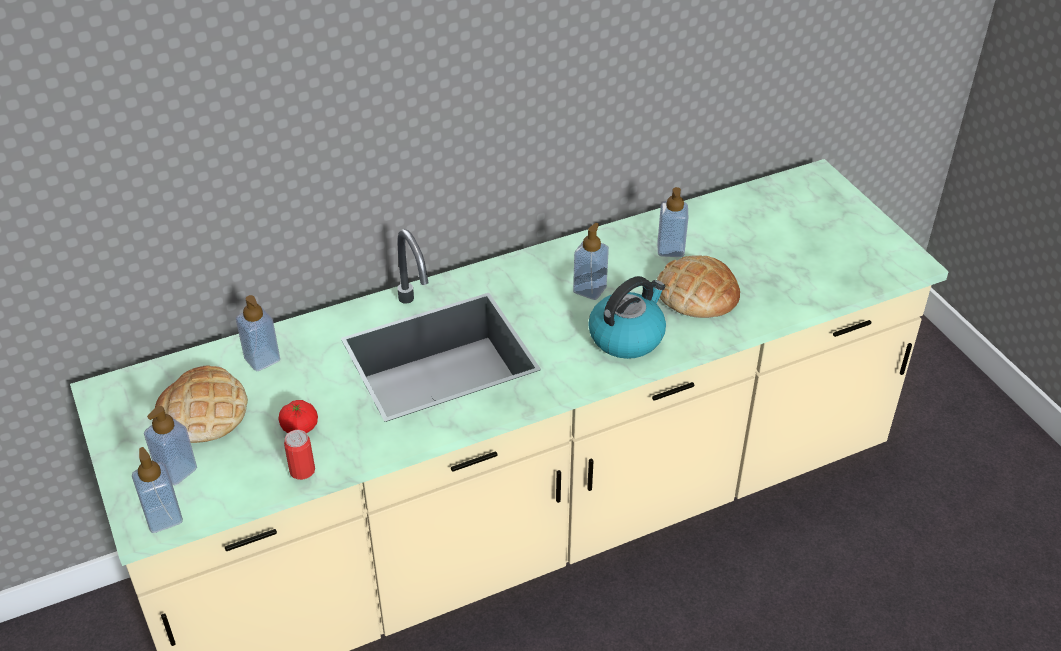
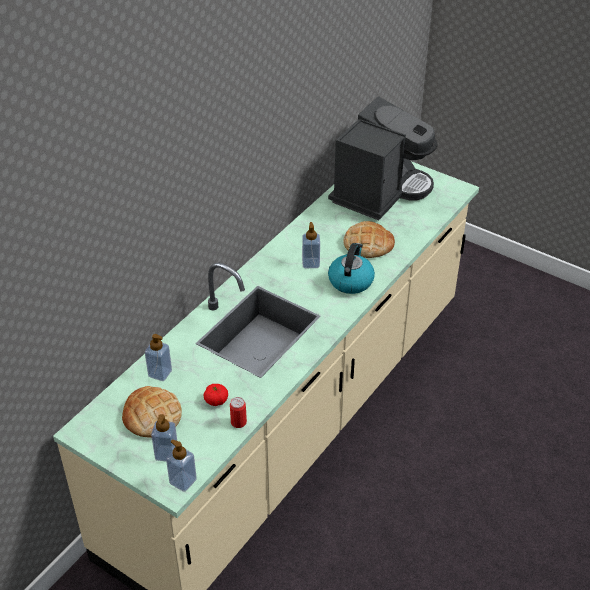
camera: 30 degrees left, 0 degrees up
soap dispenser [658,187,688,257] -> none
none -> coffee machine [328,96,438,220]

